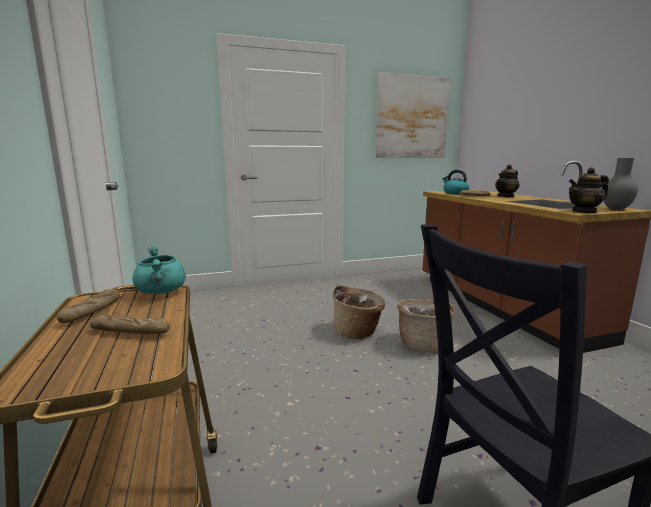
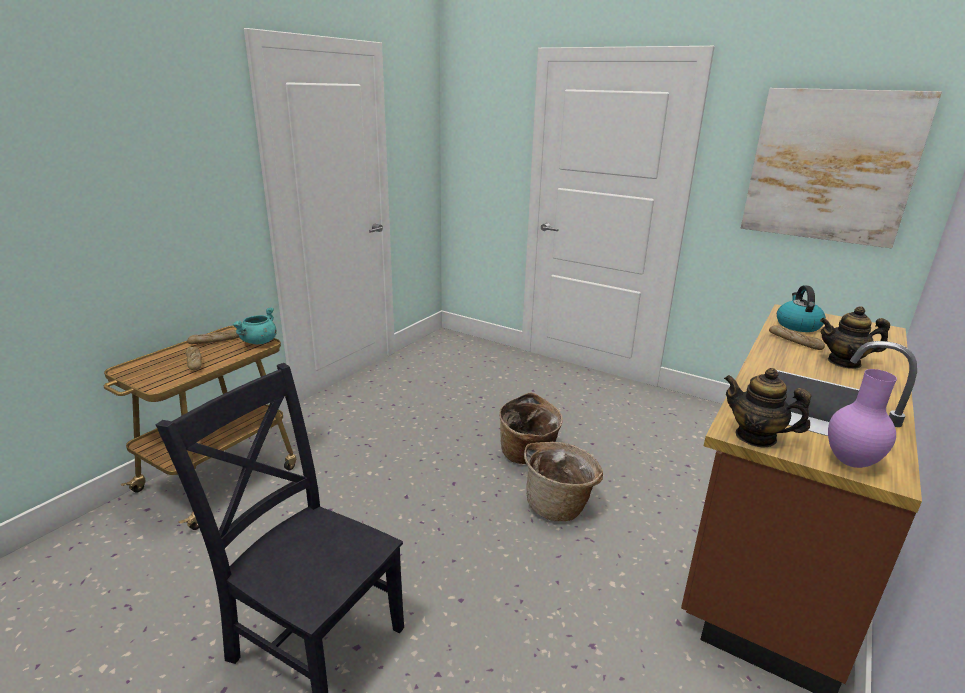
camera: 50 degrees right, 10 degrees up
grey vase [603,158,638,210] -> purple vase [828,369,897,468]

